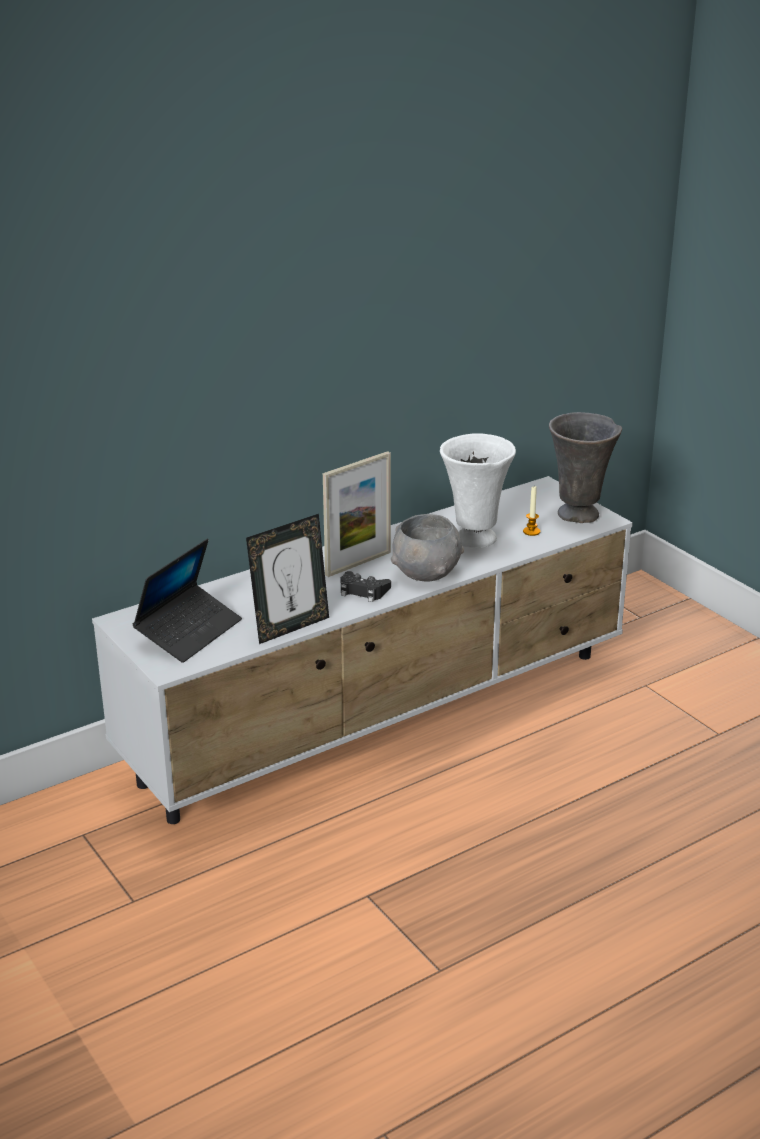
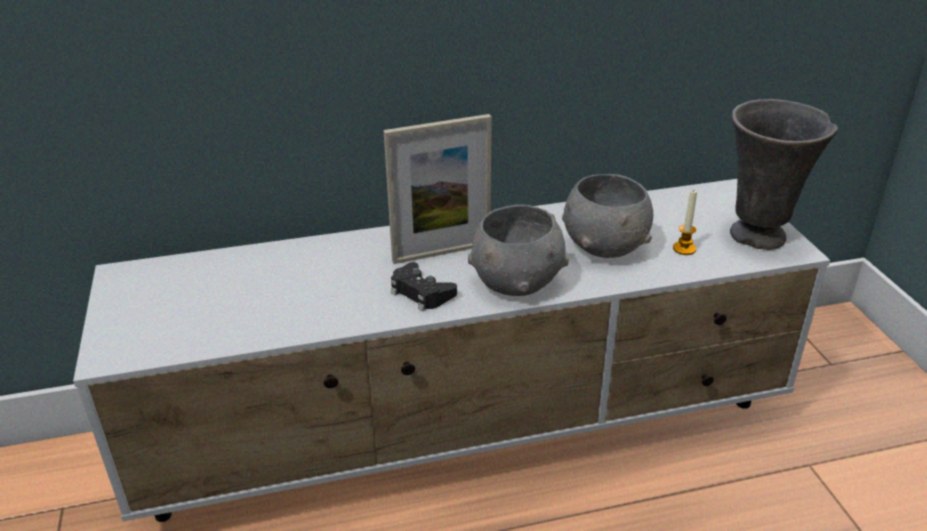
camera: 20 degrees right, 5 degrees up
laptop [132,539,242,663] -> none
picture frame [246,514,329,644] -> none
white vase [440,433,516,548] -> grey bowl [562,174,653,258]

